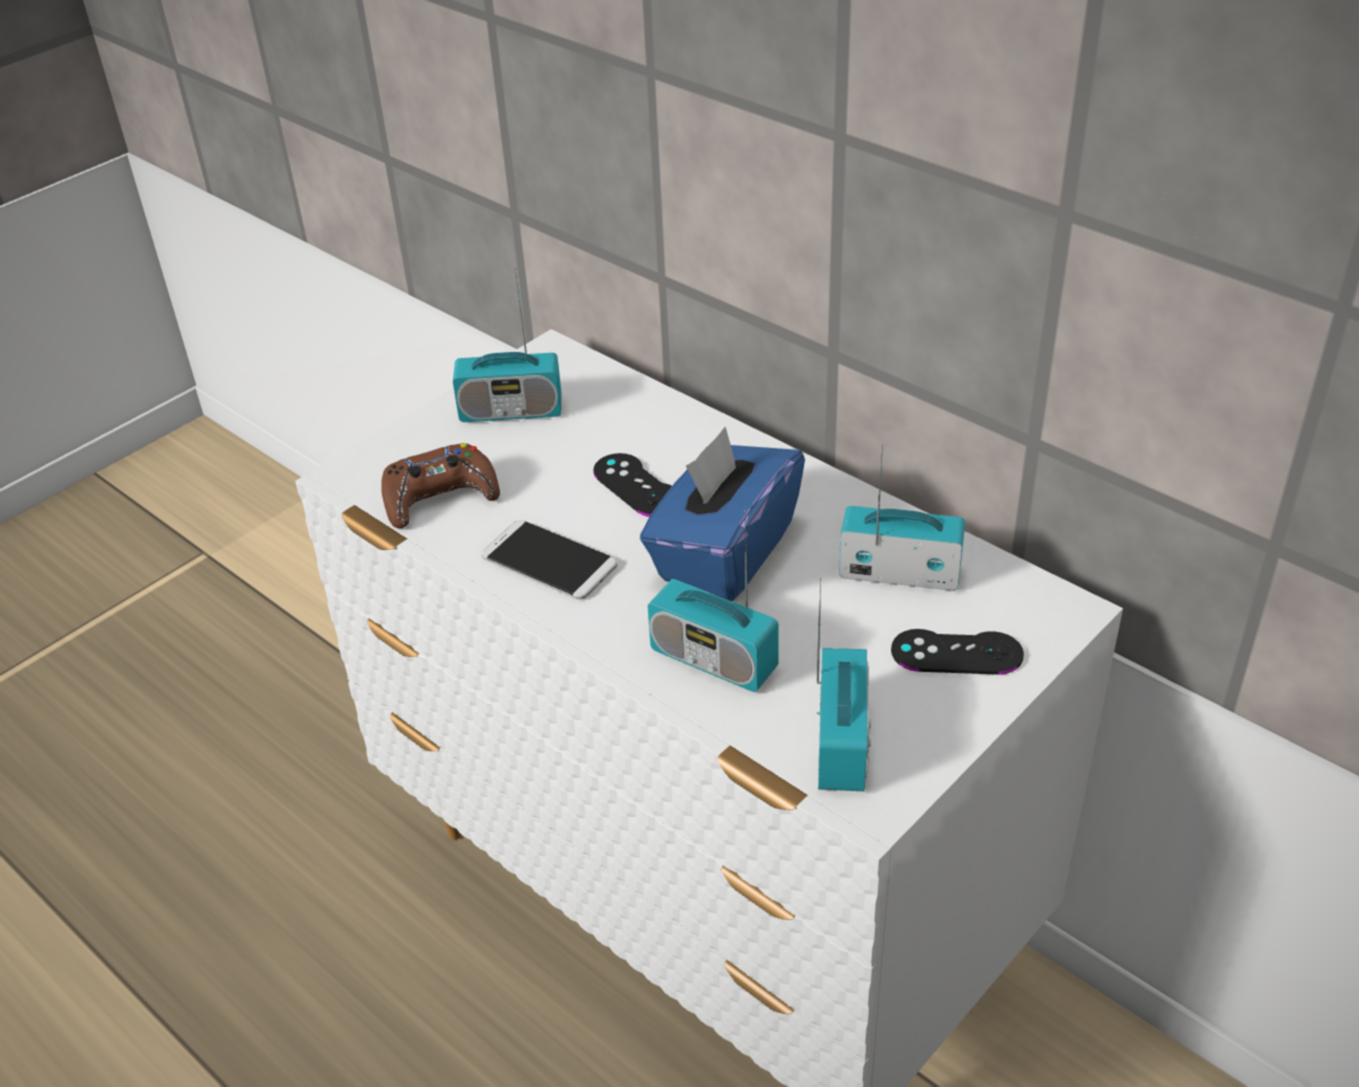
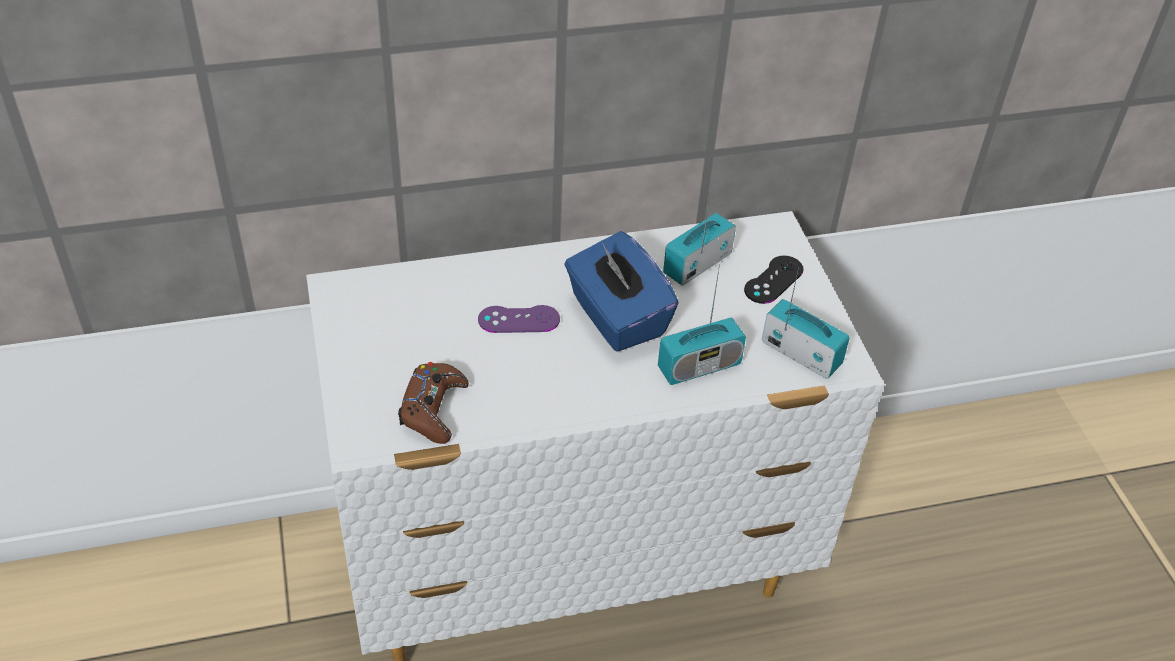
camera: 60 degrees left, 5 degrees up
radio [453,269,562,422] -> none
phone [482,520,618,599] -> none
black game controller [593,453,672,517] -> purple game controller [478,305,560,333]

